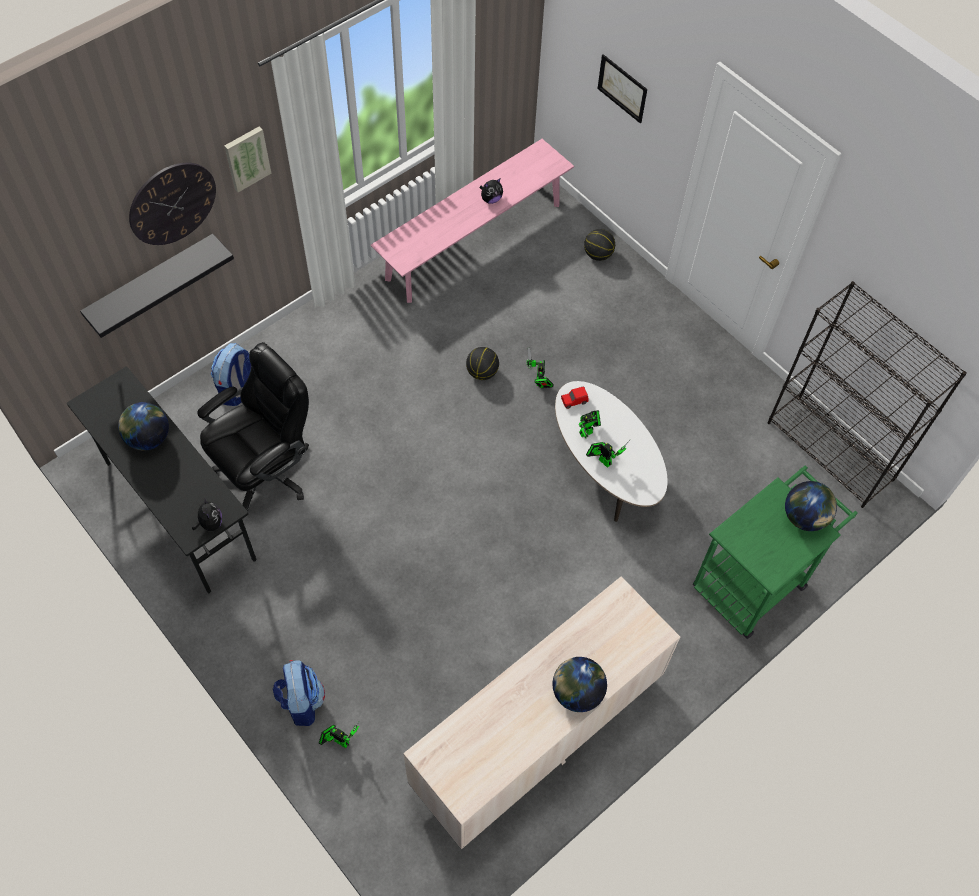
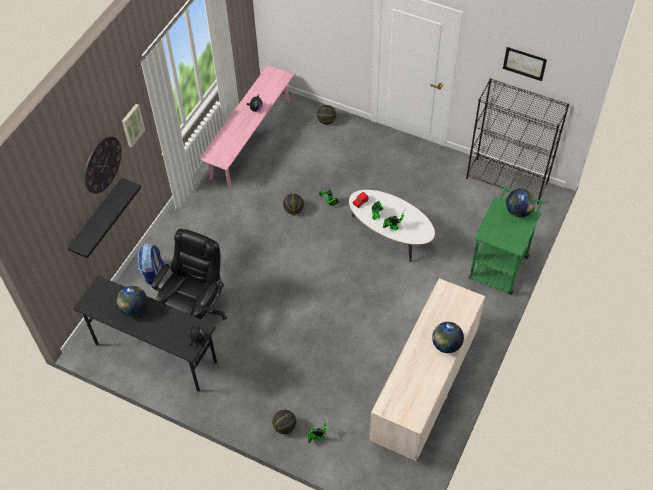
camera: 20 degrees left, 5 degrees down
backpack [273,660,325,726] -> basketball [272,410,296,434]
picture [598,54,647,123] -> picture moved to [503,47,547,81]

